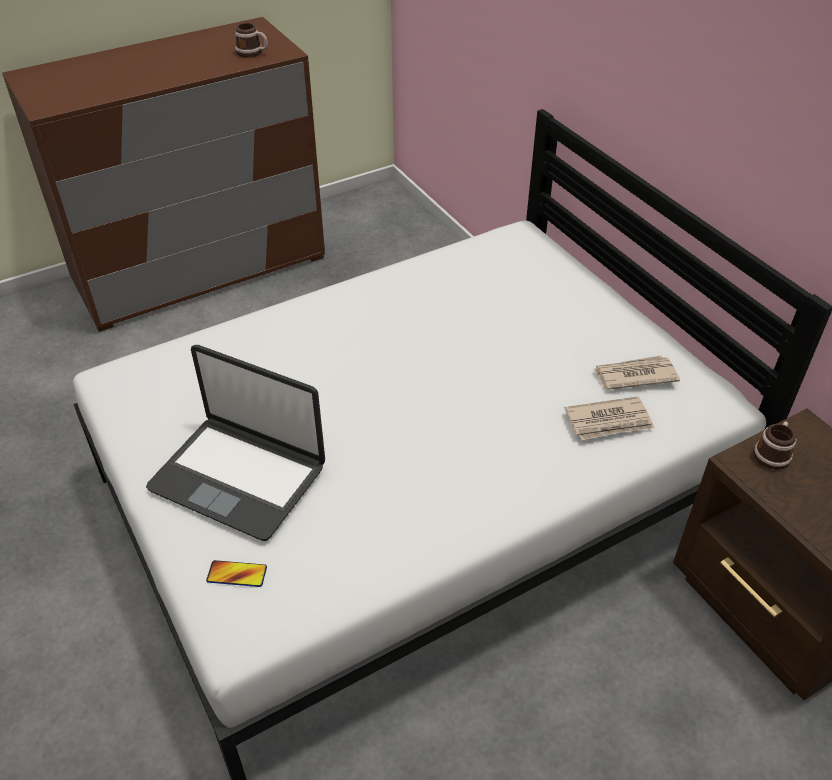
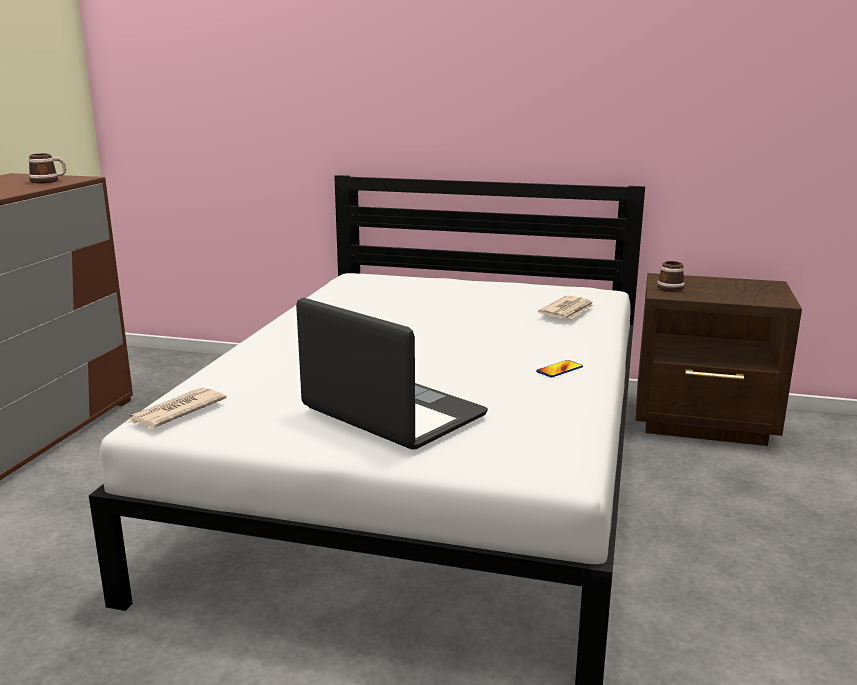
camera: 45 degrees left, 25 degrees down
laptop [146,345,325,541] -> laptop turned 120 degrees counterclockwise [296,298,488,450]
phone [206,560,267,587] -> phone moved to [536,360,583,378]
newspaper [593,355,680,390] -> newspaper moved to [126,387,227,428]

